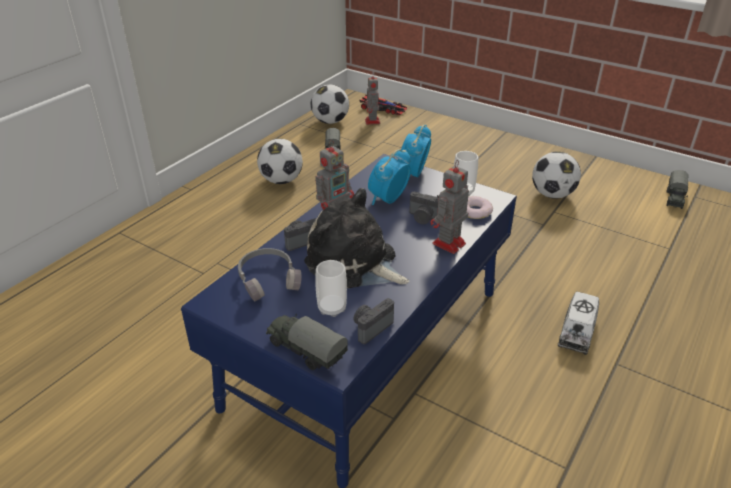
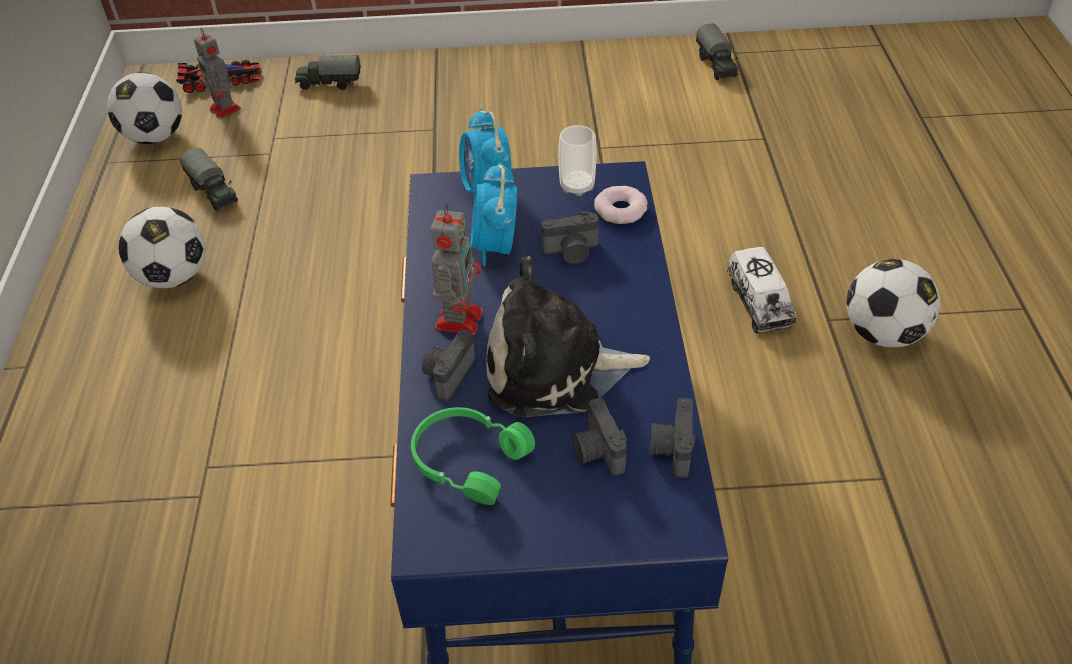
camera: 35 degrees left, 10 degrees up
grey headphones [238,248,302,302] -> green headphones [411,407,535,505]
toy truck [266,313,348,370] -> toy truck moved to [295,55,361,90]
cup [315,260,347,317] -> camera [572,398,627,476]
toy robot [430,160,469,254] -> none
football [532,152,581,199] -> football moved to [847,259,941,347]

